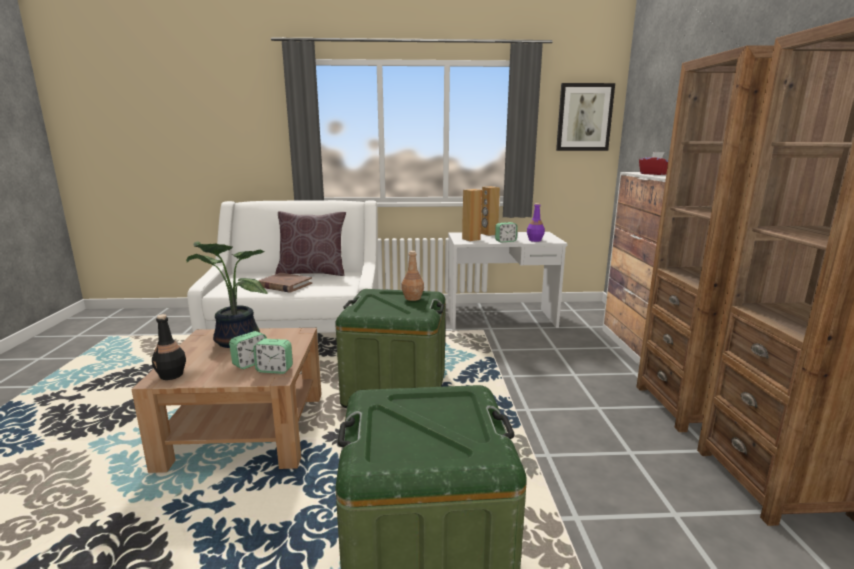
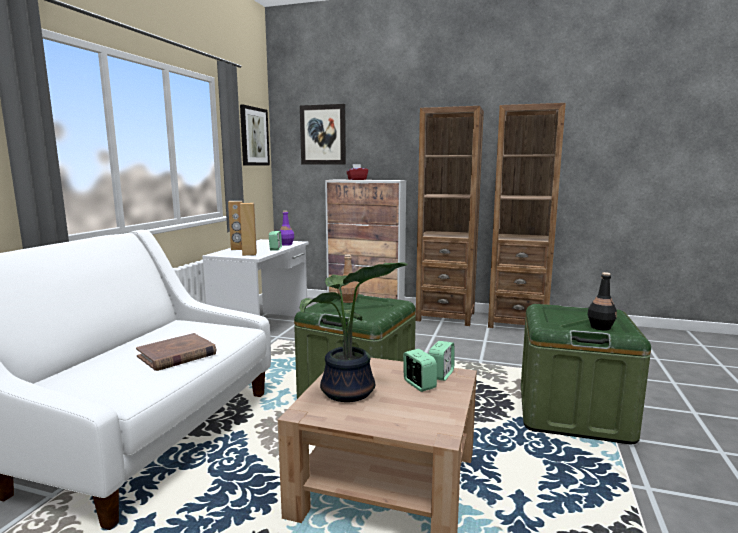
camera: 70 degrees left, 5 degrees down
black bottle [152,314,186,380] -> black bottle moved to [588,272,617,330]
brown pillow [275,211,346,276] -> none
none -> picture [300,104,346,164]

